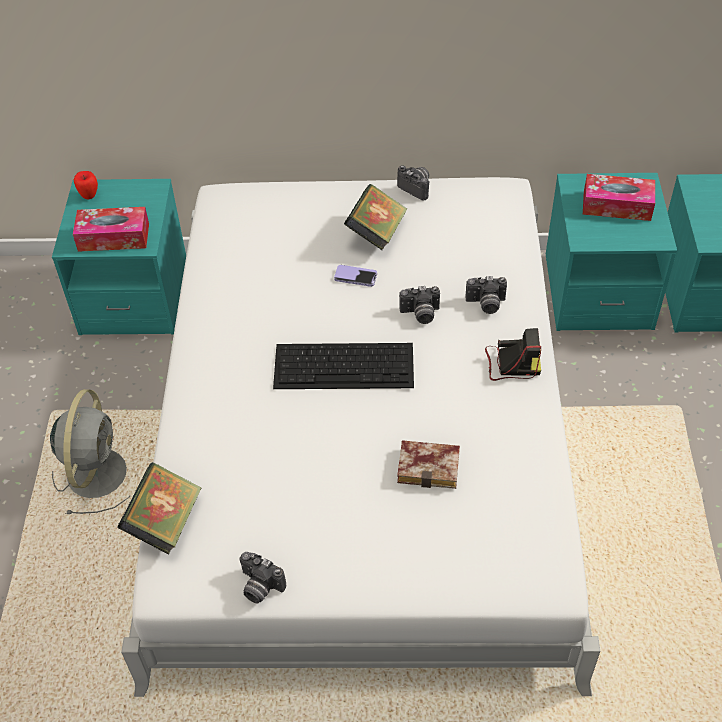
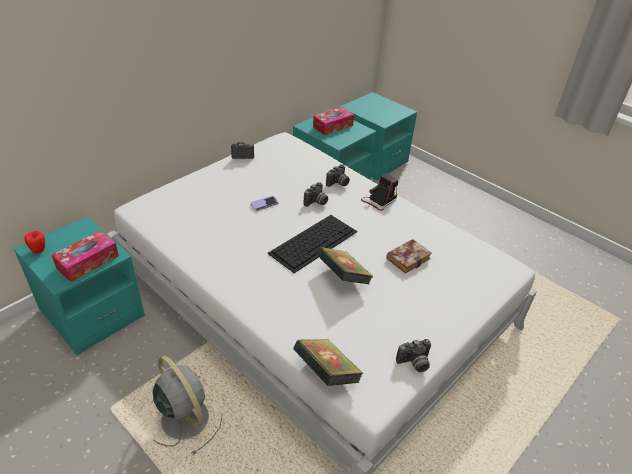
camera: 50 degrees left, 10 degrees down
book [344,184,407,250] -> book moved to [317,247,373,284]

